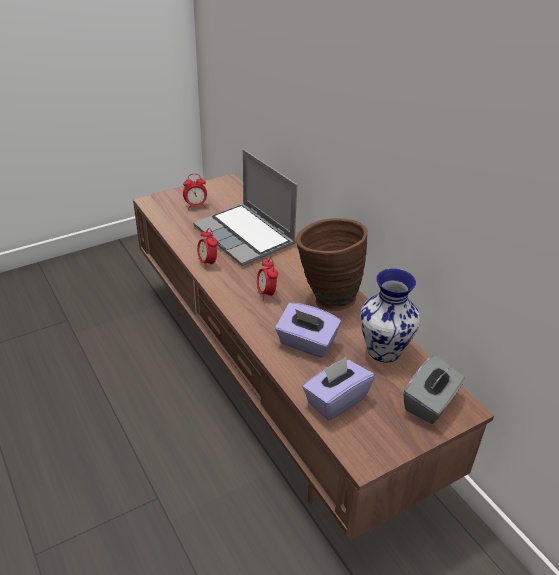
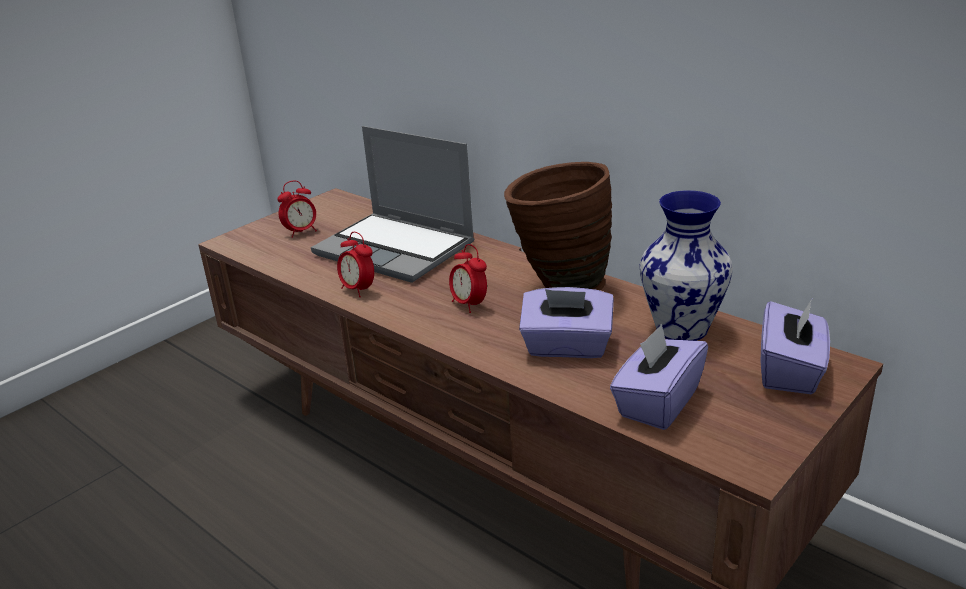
camera: 15 degrees left, 10 degrees down
grey tissue box [404,355,465,424] -> purple tissue box [761,299,830,394]

